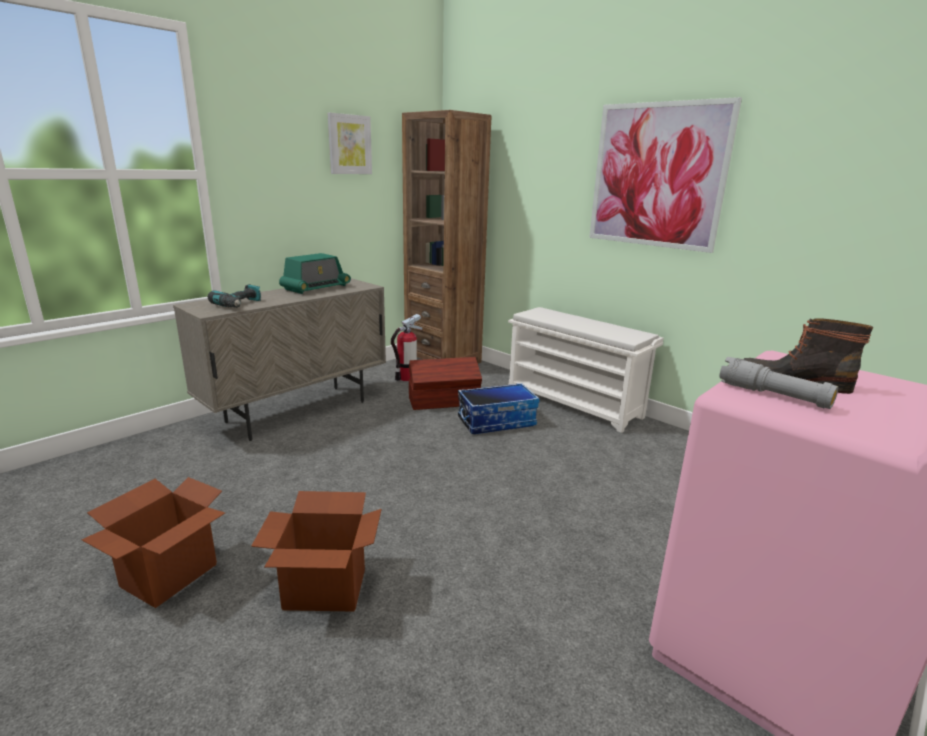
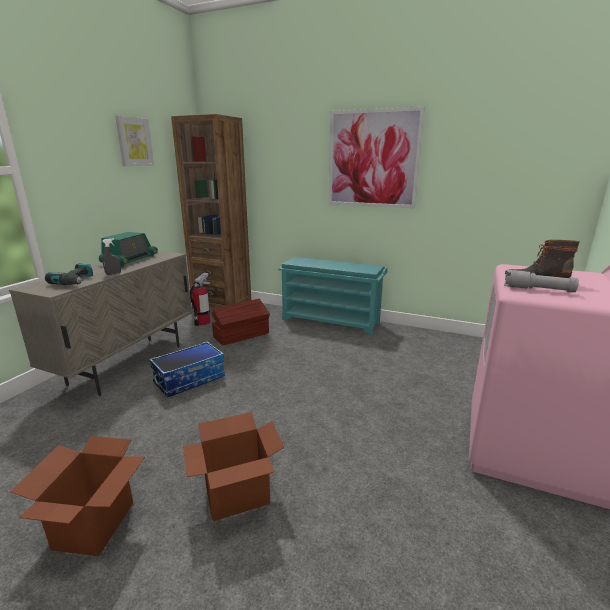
camera: 20 degrees left, 0 degrees up
storage box [458,383,540,434] -> storage box moved to [149,341,225,397]
white shoe rack [508,307,664,433] -> turquoise shoe rack [278,257,388,335]
none -> grey spray bottle [102,238,121,275]

